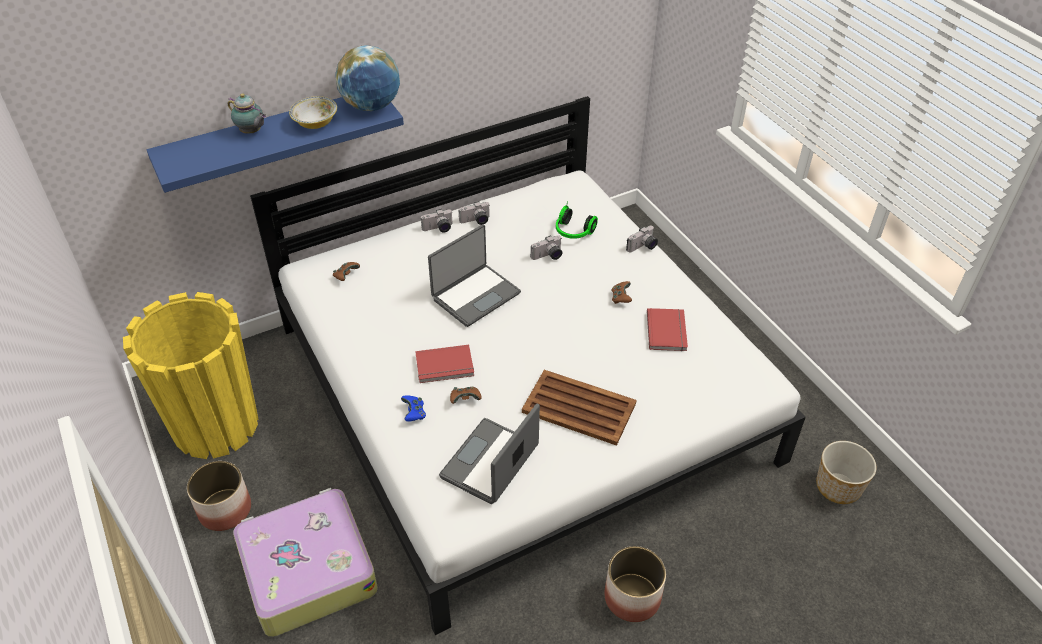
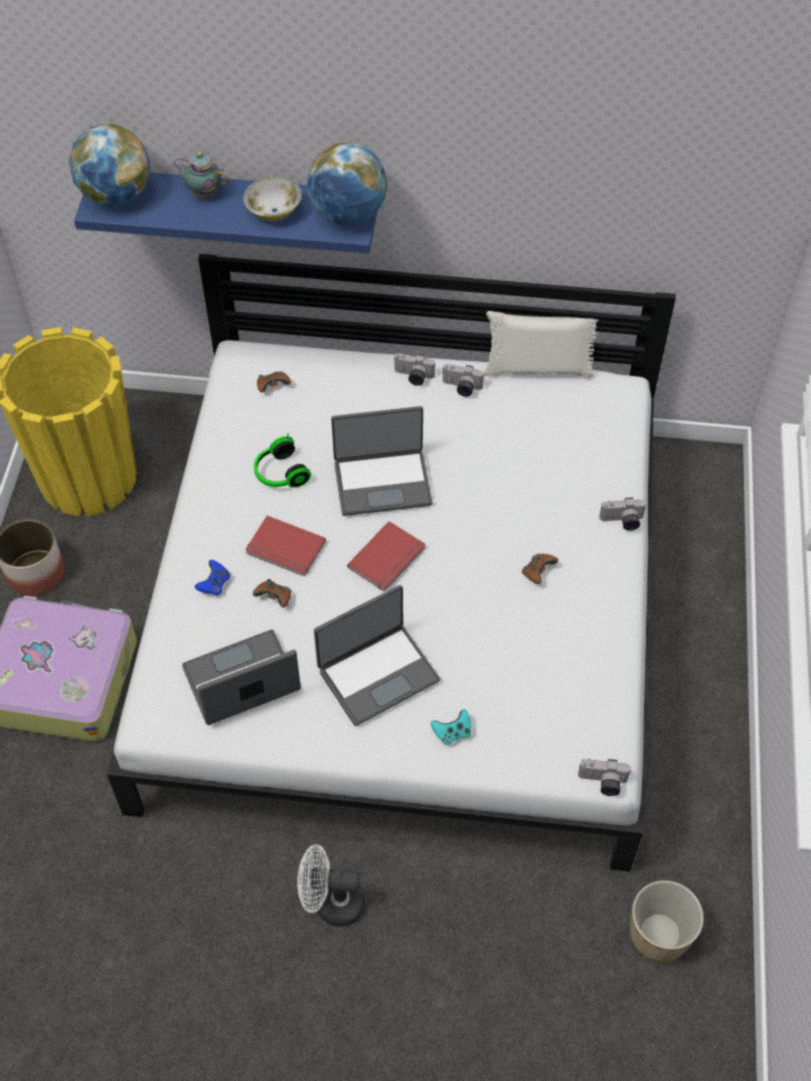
camera: 35 degrees right, 10 degrees up
teapot [228,93,267,134] -> teapot turned 135 degrees clockwise [172,152,230,198]
brown tray [522,370,637,446] -> laptop [314,585,440,726]
camera [531,235,563,260] -> camera moved to [578,759,632,796]
headphones [556,202,598,239] -> headphones moved to [254,433,311,488]
planter [604,546,666,622] -> white fan [297,845,365,926]
red book [647,308,688,351] -> red book moved to [347,521,425,592]
none -> globe [69,124,150,206]
none -> turquoise game controller [431,709,471,745]
none -> white pillow [484,311,598,379]

